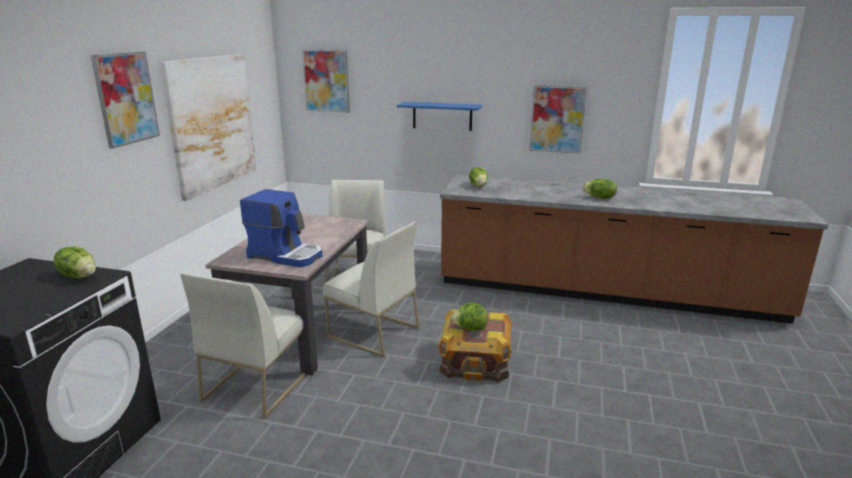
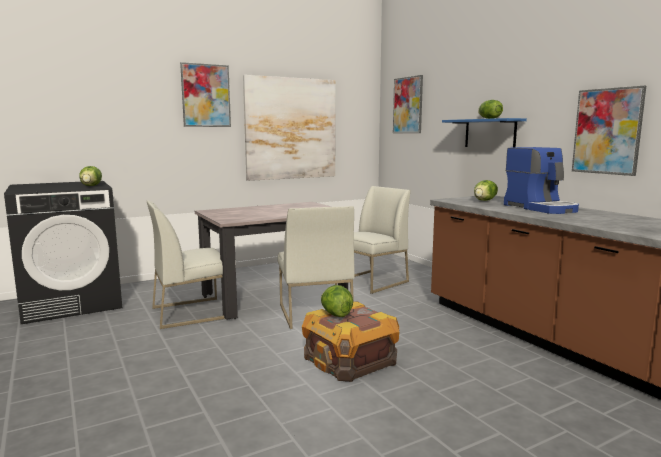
camera: 45 degrees right, 10 degrees down
coffee machine [240,189,322,267] -> coffee machine moved to [504,147,579,214]
lettuce [583,179,617,199] -> lettuce moved to [478,100,503,119]

